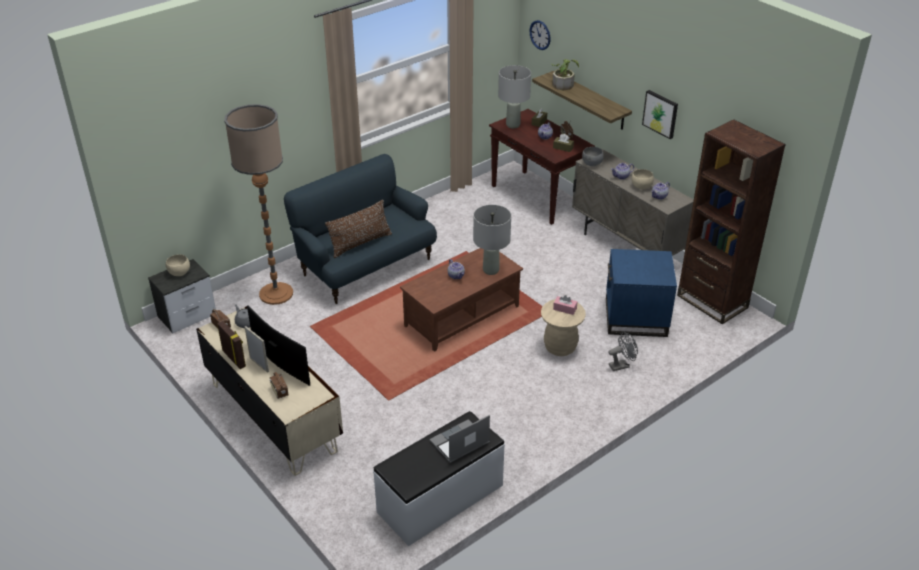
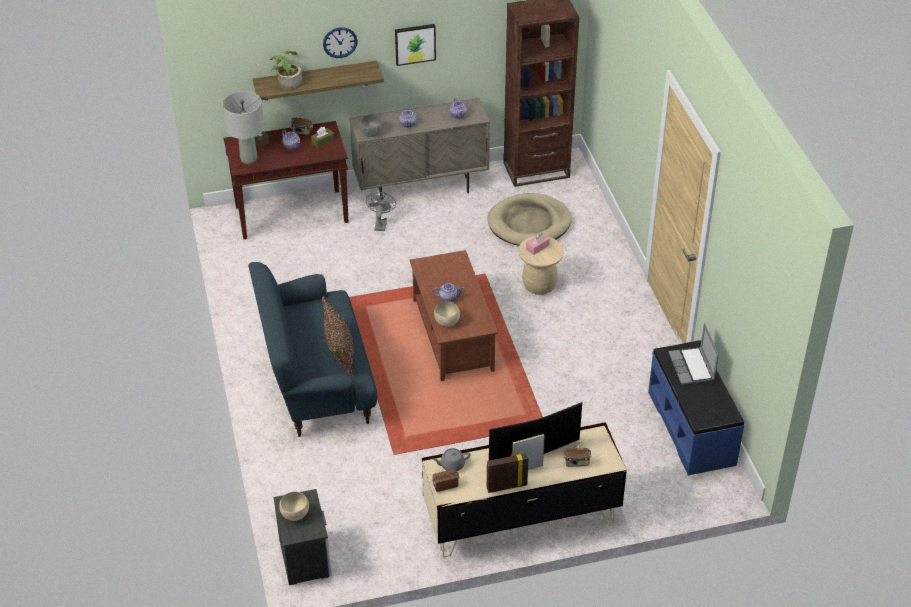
camera: 65 degrees left, 5 degrees up
floor lamp [224,104,293,305] -> none
white bench [373,411,505,546] -> blue bench [648,340,744,475]
grey table lamp [473,205,511,275] -> none
wall clock [530,20,551,50] -> wall clock moved to [323,28,358,58]
blue side table [606,249,677,337] -> beige dog bed [487,193,572,246]
grey fan [608,331,638,371] -> grey fan moved to [366,192,396,231]
beige bowl [632,169,654,189] -> beige bowl moved to [434,301,460,327]

